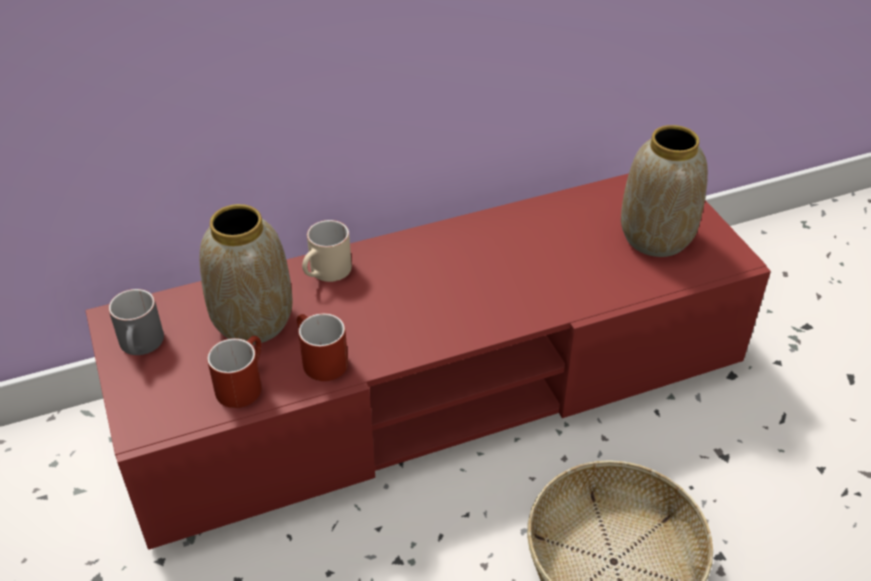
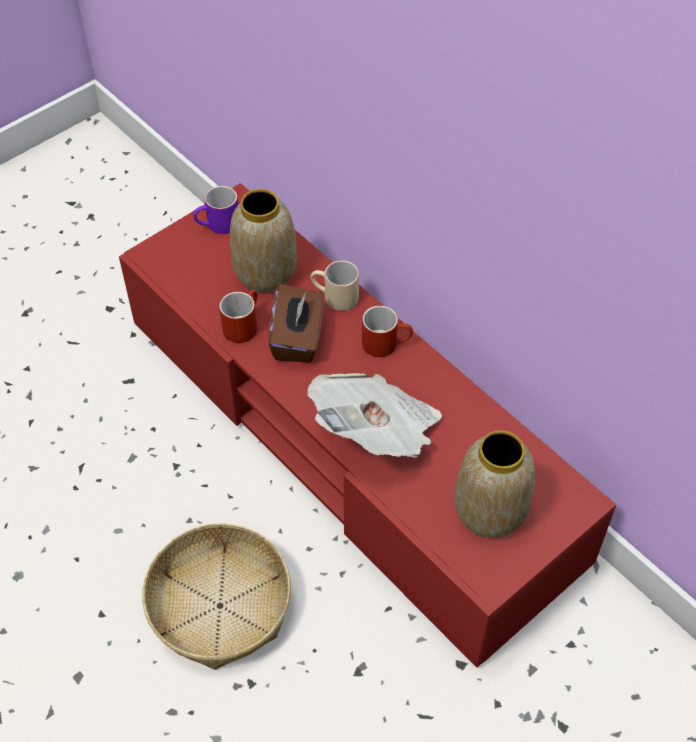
camera: 70 degrees right, 10 degrees up
grey mug [108,289,164,355] -> purple mug [193,186,238,234]
red mug [207,336,262,408] -> red mug moved to [362,306,413,357]
none -> brown tissue box [269,284,323,363]
none -> newspaper [307,373,442,458]

